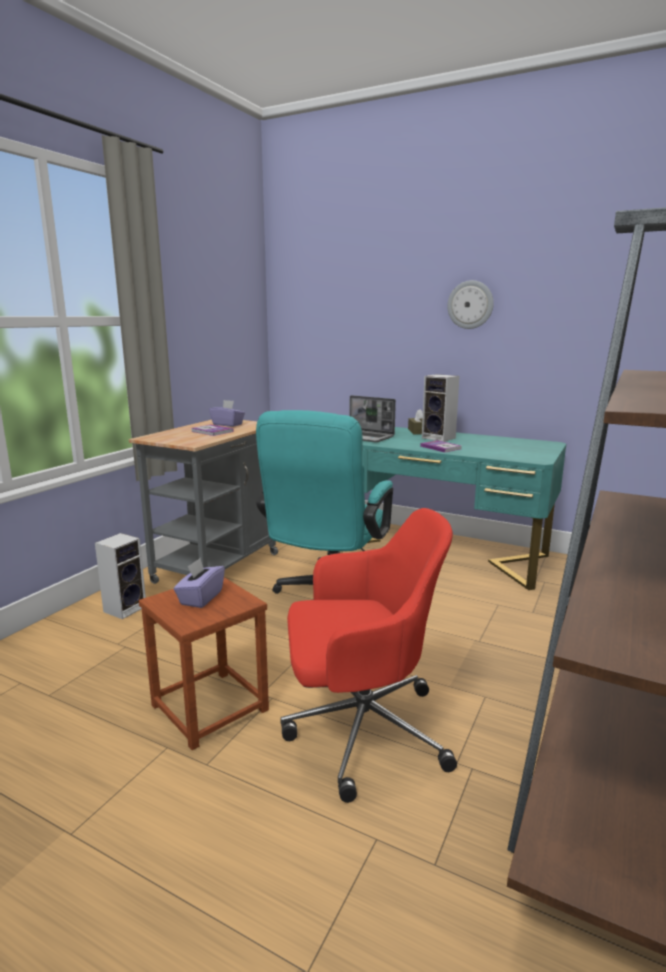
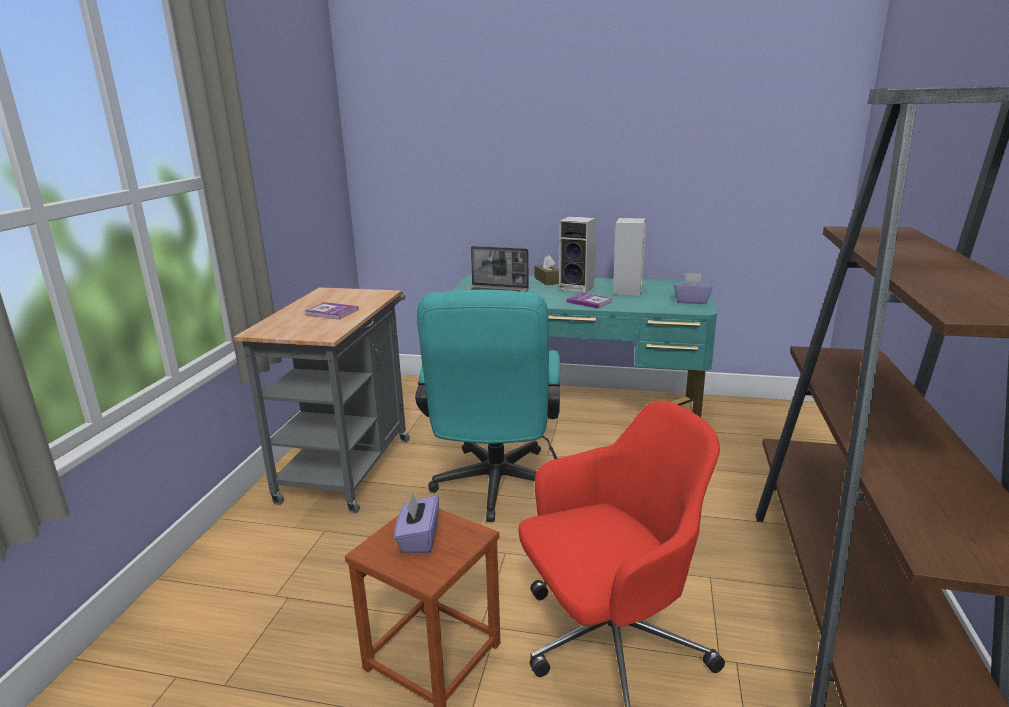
camera: 15 degrees left, 5 degrees up
speaker [95,533,146,619] -> speaker moved to [613,218,646,296]
purple tissue box [209,400,245,427] -> purple tissue box moved to [674,273,712,304]
wall clock [447,280,494,329] -> none

